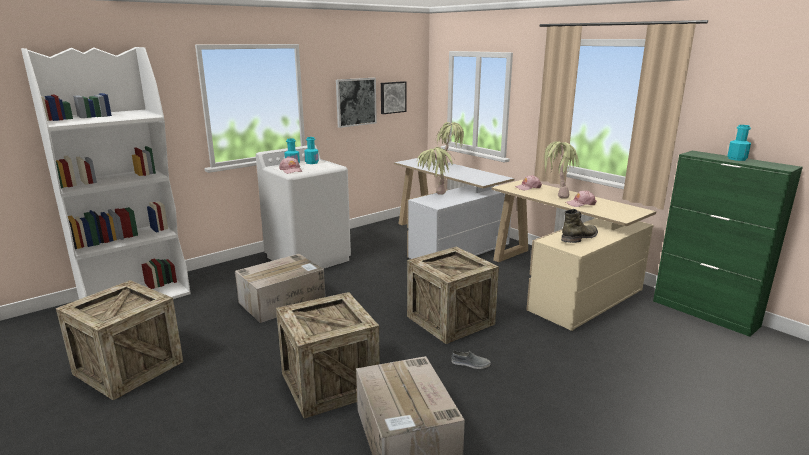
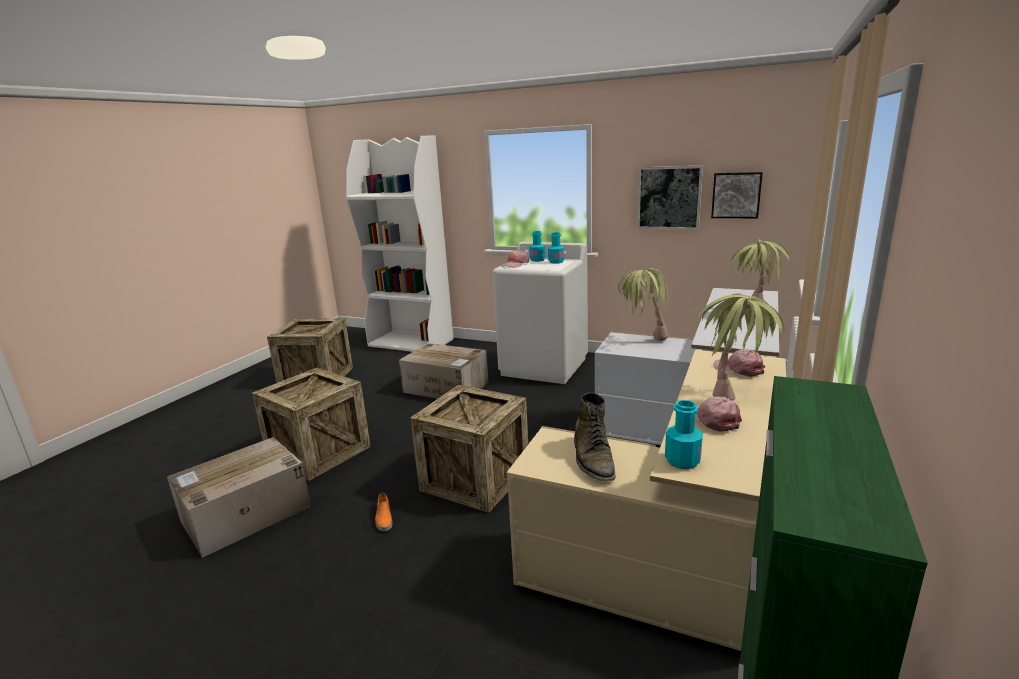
camera: 65 degrees right, 0 degrees up
grey shoe [451,350,490,369] -> orange shoe [375,493,392,531]
green boot [561,209,598,243] -> green boot turned 60 degrees clockwise [574,393,615,481]
turquoise bottle [727,125,751,161] -> turquoise bottle moved to [665,400,703,469]

